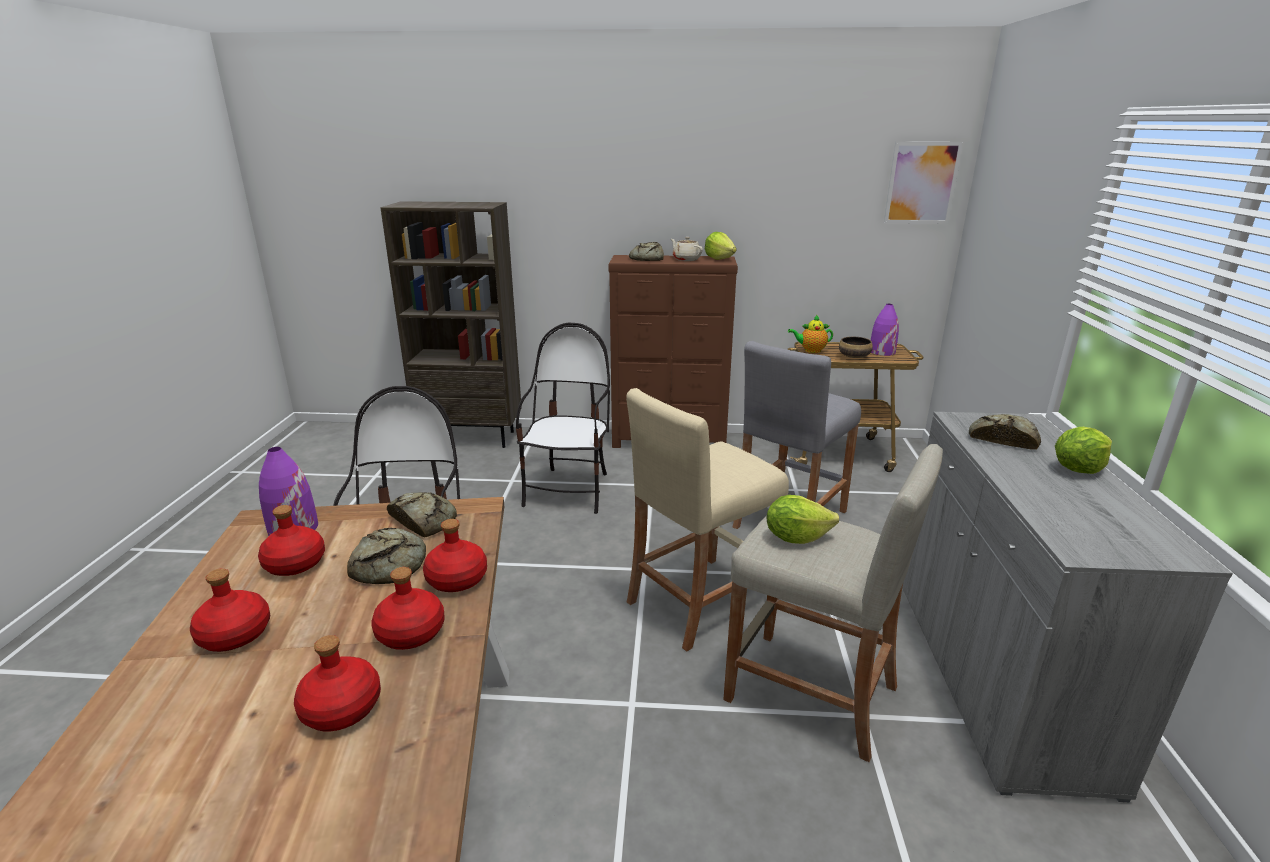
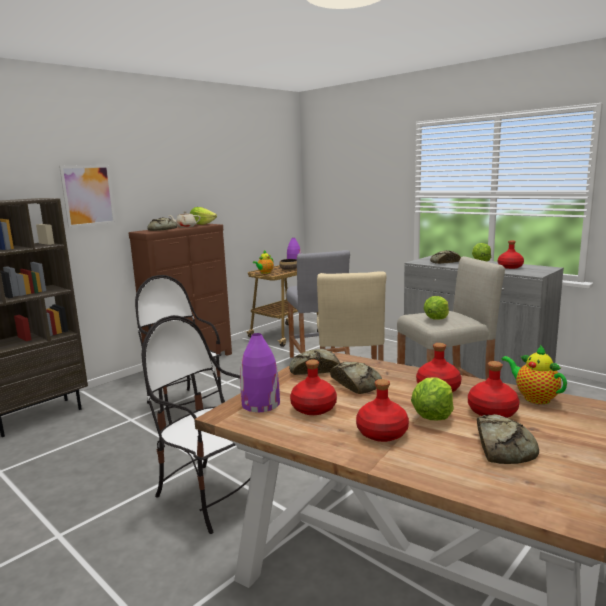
camera: 50 degrees left, 10 degrees down
red bottle [423,519,487,592] -> red bottle moved to [498,240,524,269]
picture [884,142,963,224] -> picture moved to [59,165,116,228]
none -> lettuce [411,378,454,421]
none -> bread [477,414,539,464]
none -> teapot [501,345,567,404]

